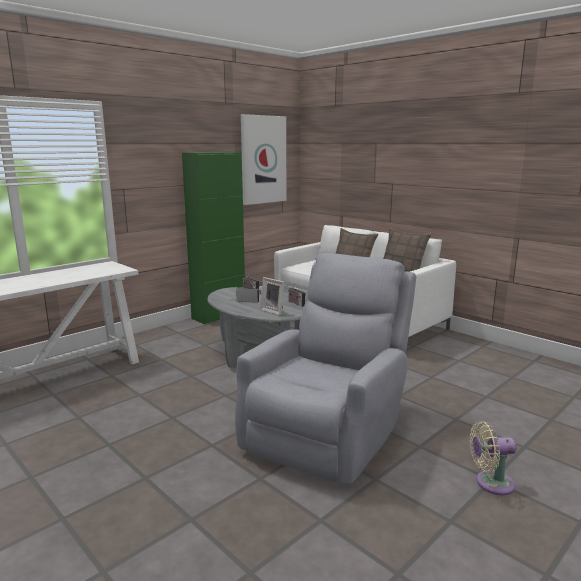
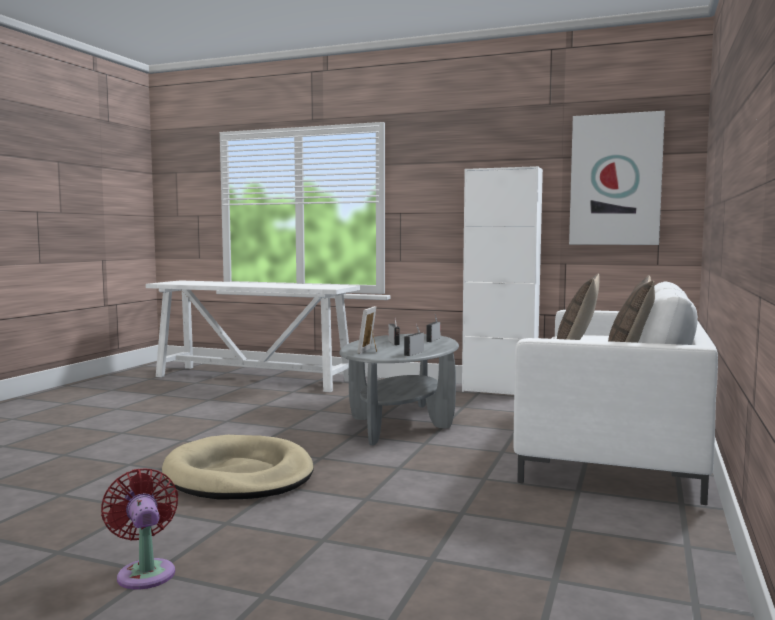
camera: 65 degrees right, 10 degrees down
green cabinet [182,152,245,324] -> white cabinet [462,166,543,395]
grey armchair [235,253,416,484] -> beige dog bed [162,435,314,500]
beige fan [470,421,517,495] -> red fan [101,469,178,590]

